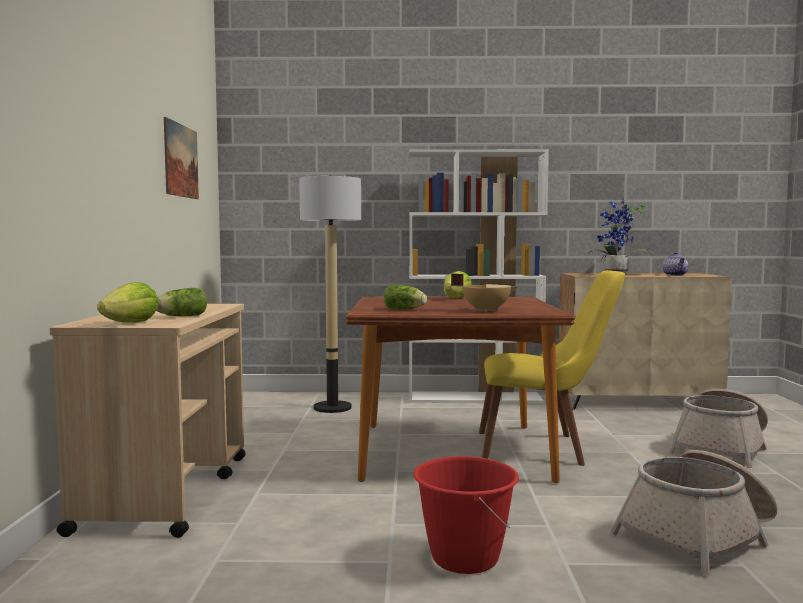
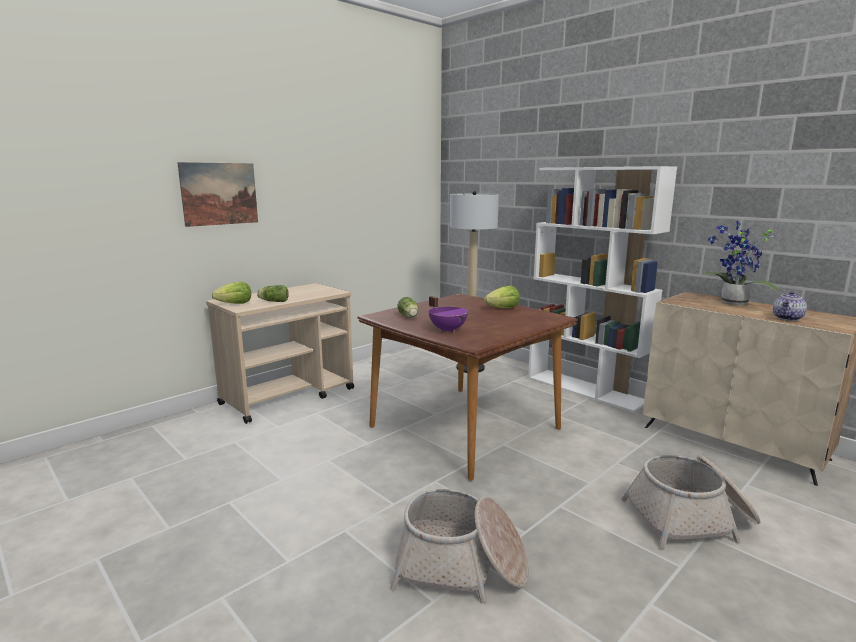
camera: 45 degrees right, 10 degrees up
picture [164,117,199,199] -> picture moved to [177,162,258,227]
red bucket [413,456,519,574] -> none
beige cooking pot [451,274,518,312] -> purple cooking pot [429,296,468,333]
yellow chair [479,270,625,466] -> none

